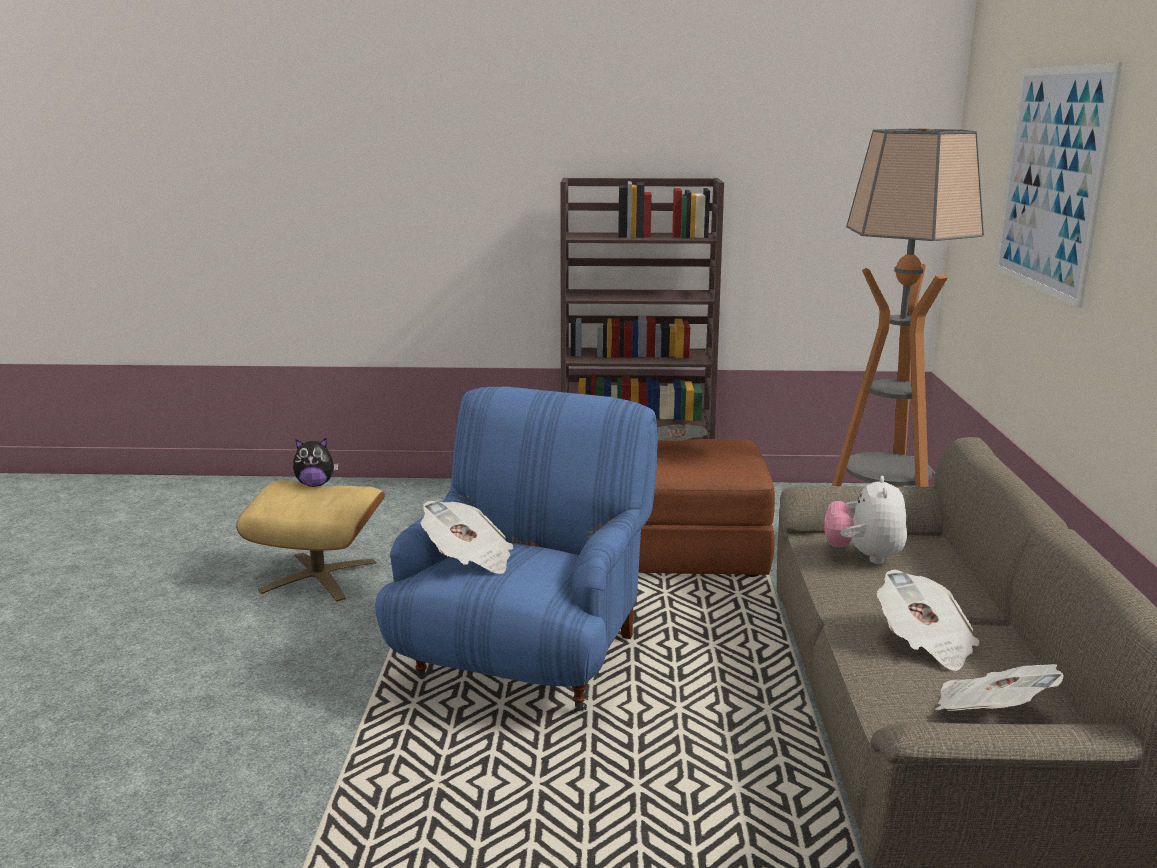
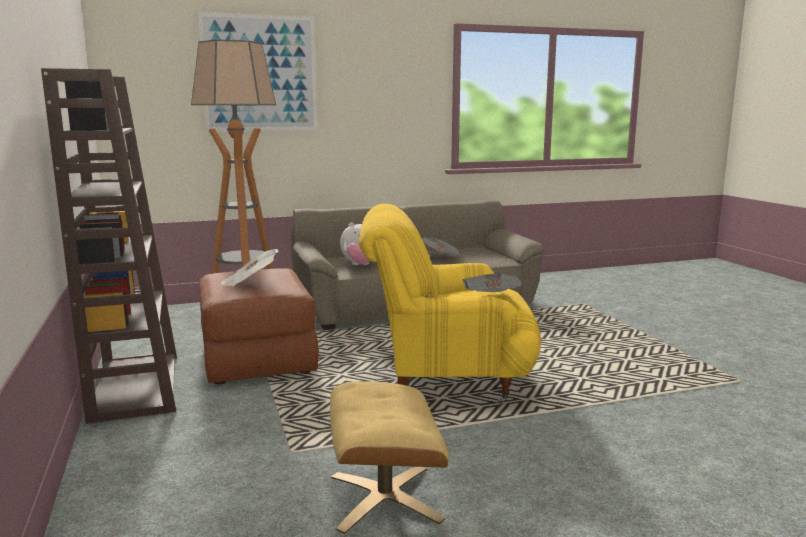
camera: 110 degrees left, 5 degrees down
plush toy [293,438,339,487] -> none
blue armchair [375,387,658,711] -> yellow armchair [359,204,541,404]
newspaper [935,664,1064,711] -> none

